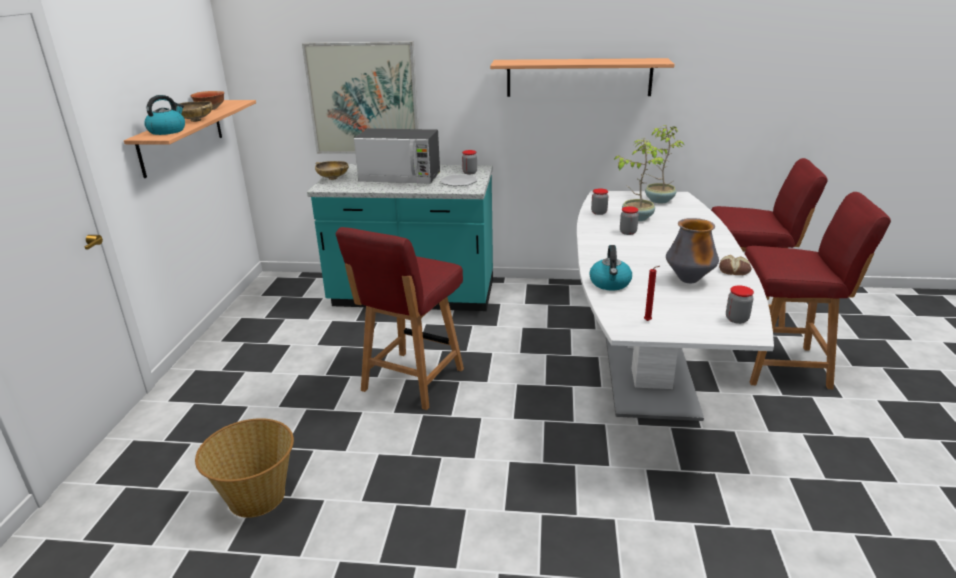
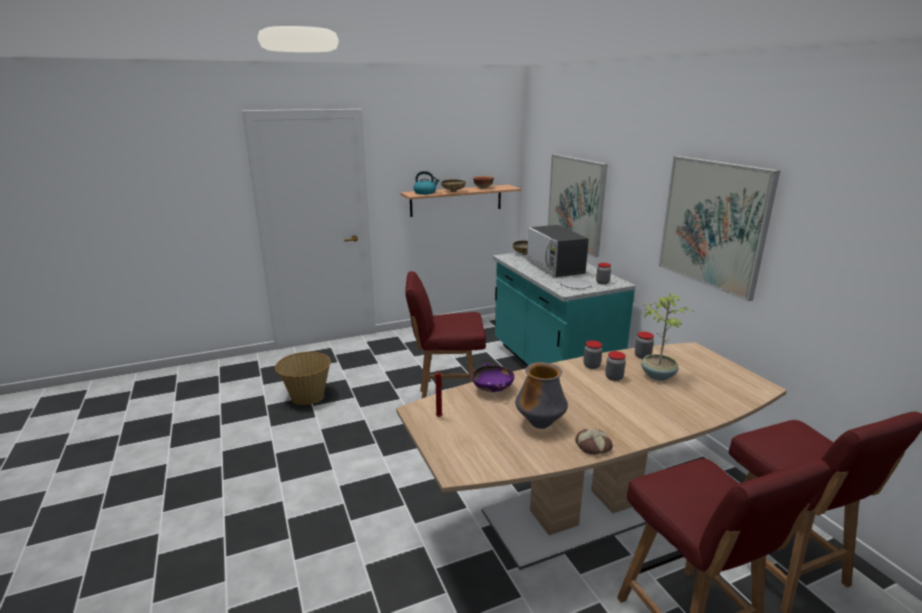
camera: 60 degrees right, 5 degrees down
shelf [490,58,675,97] -> picture [658,156,780,301]
white dining table [577,191,774,421] -> brown dining table [396,342,787,570]
kettle [589,245,632,291] -> purple bowl [472,363,515,392]
potted plant [645,125,685,203] -> none
jar [726,286,754,324] -> jar moved to [583,340,602,369]

